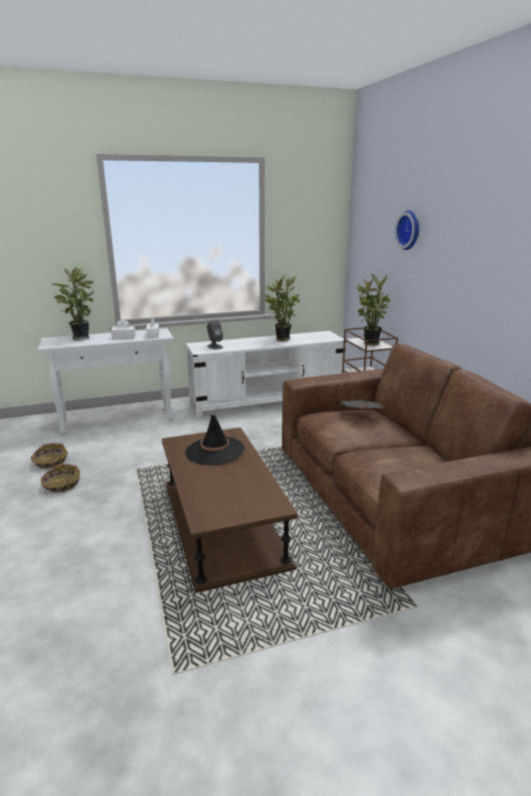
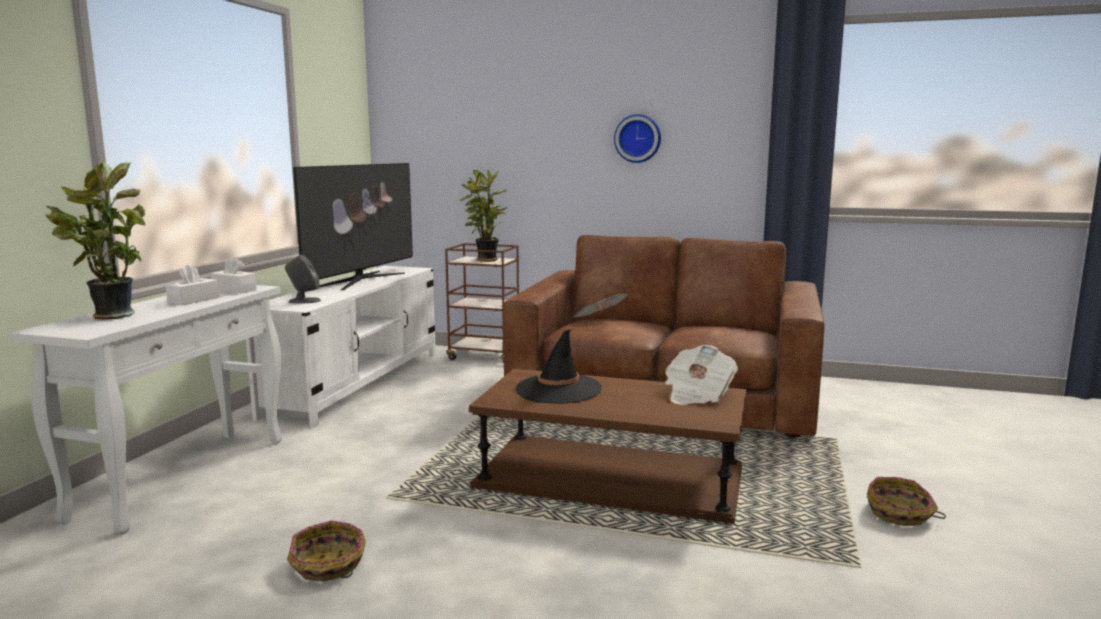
camera: 55 degrees left, 10 degrees down
basket [31,443,68,469] -> basket moved to [867,477,946,526]
potted plant [265,275,300,341] -> television [293,163,413,290]
wall clock [395,210,419,250] -> wall clock moved to [614,114,661,163]
none -> newspaper [665,345,738,405]

